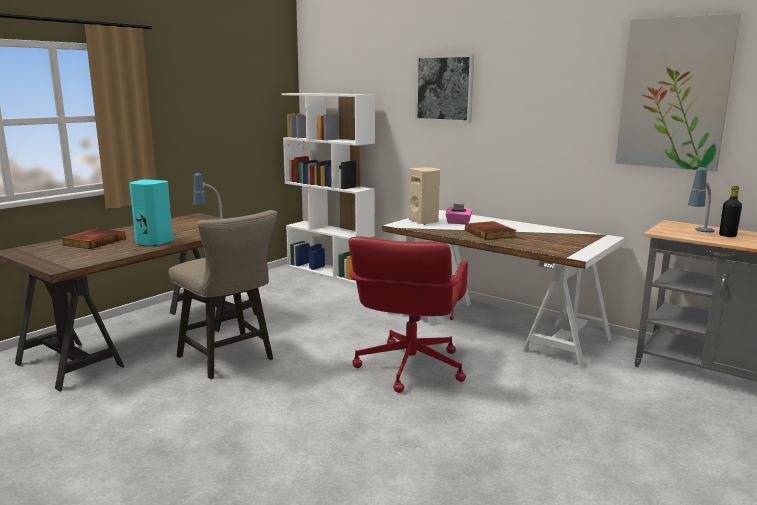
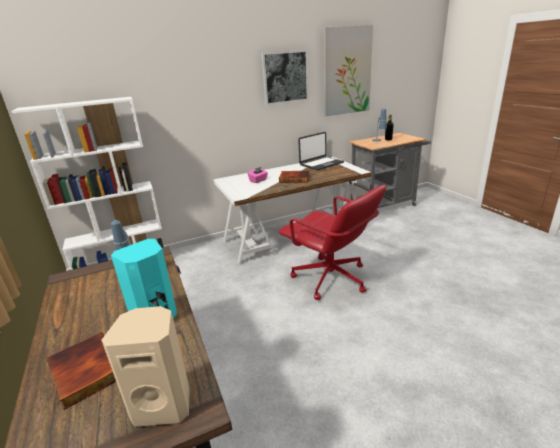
camera: 60 degrees left, 10 degrees up
beige stool [168,210,277,379] -> none
beige speaker [409,167,440,225] -> beige speaker moved to [102,306,190,427]
picture [415,54,474,123] -> picture moved to [262,50,309,105]
none -> laptop [298,132,344,170]

